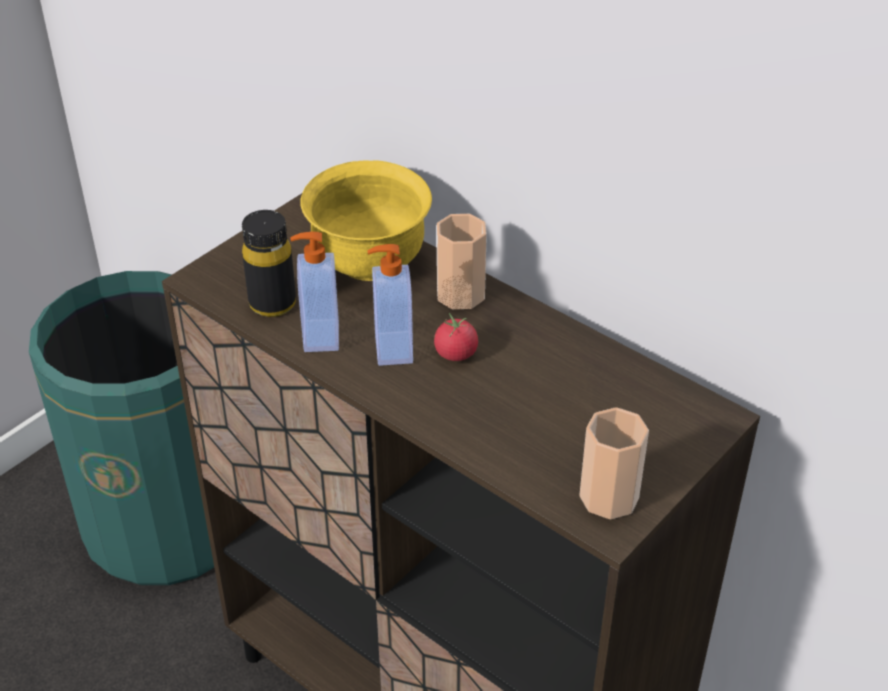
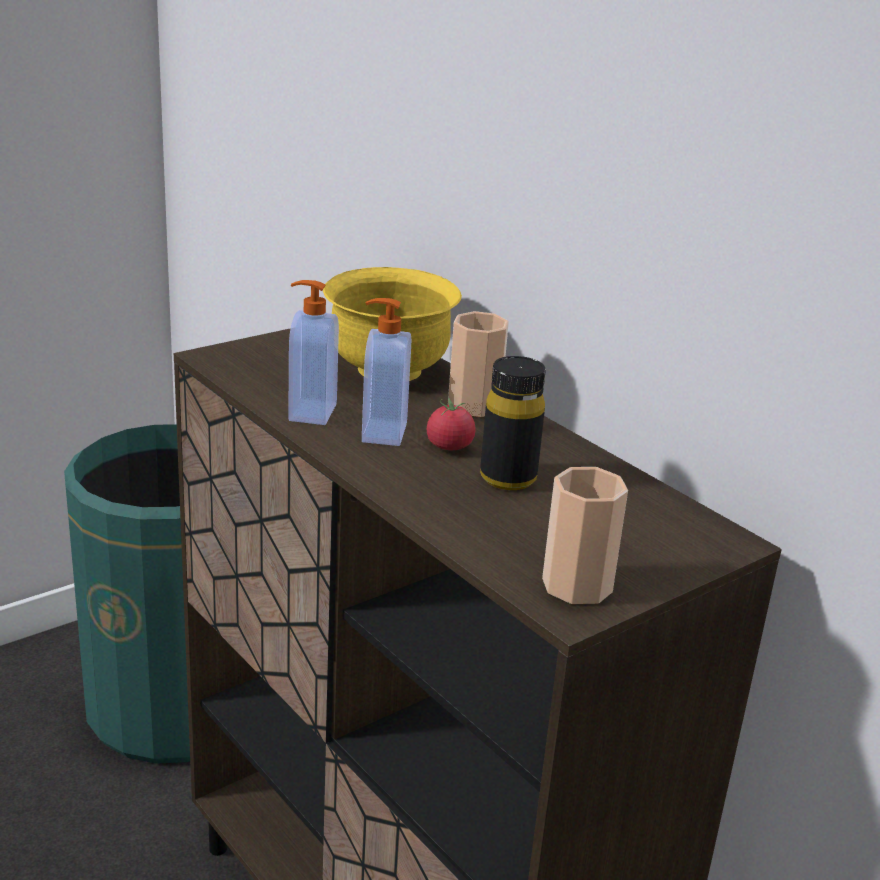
camera: 10 degrees right, 15 degrees down
black bottle [242,210,296,317] -> black bottle moved to [480,356,546,490]

